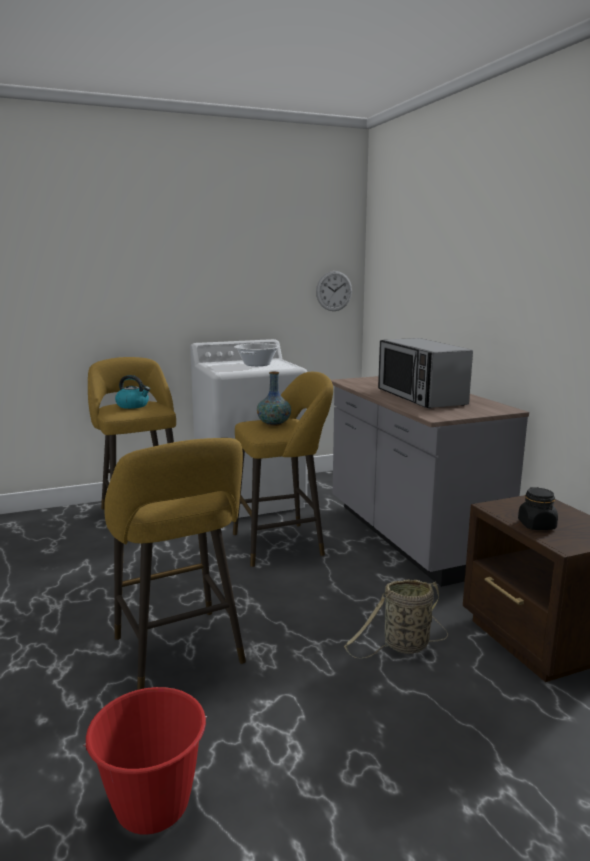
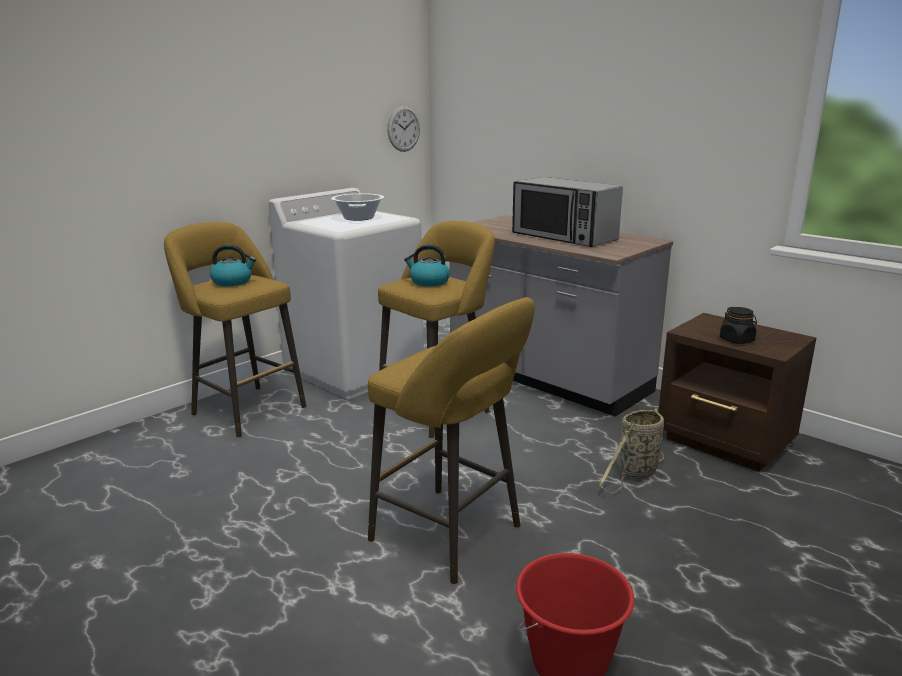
camera: 25 degrees left, 5 degrees up
vase [257,372,291,426] -> kettle [404,244,450,287]

